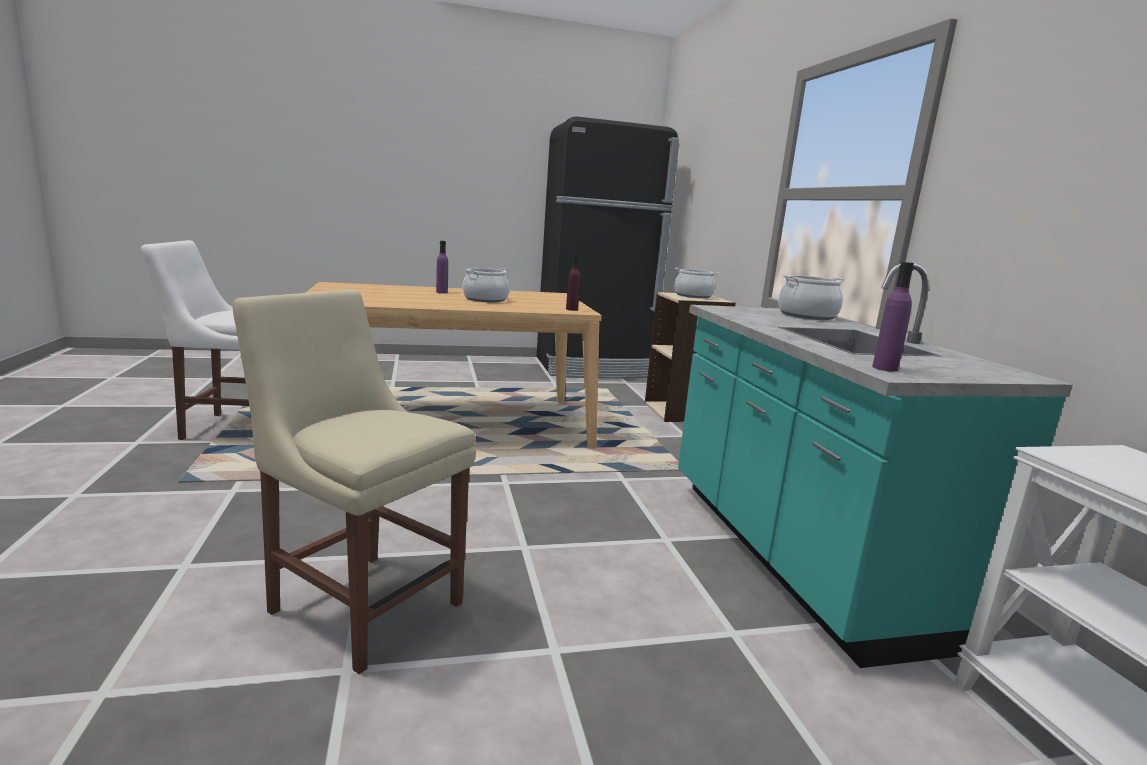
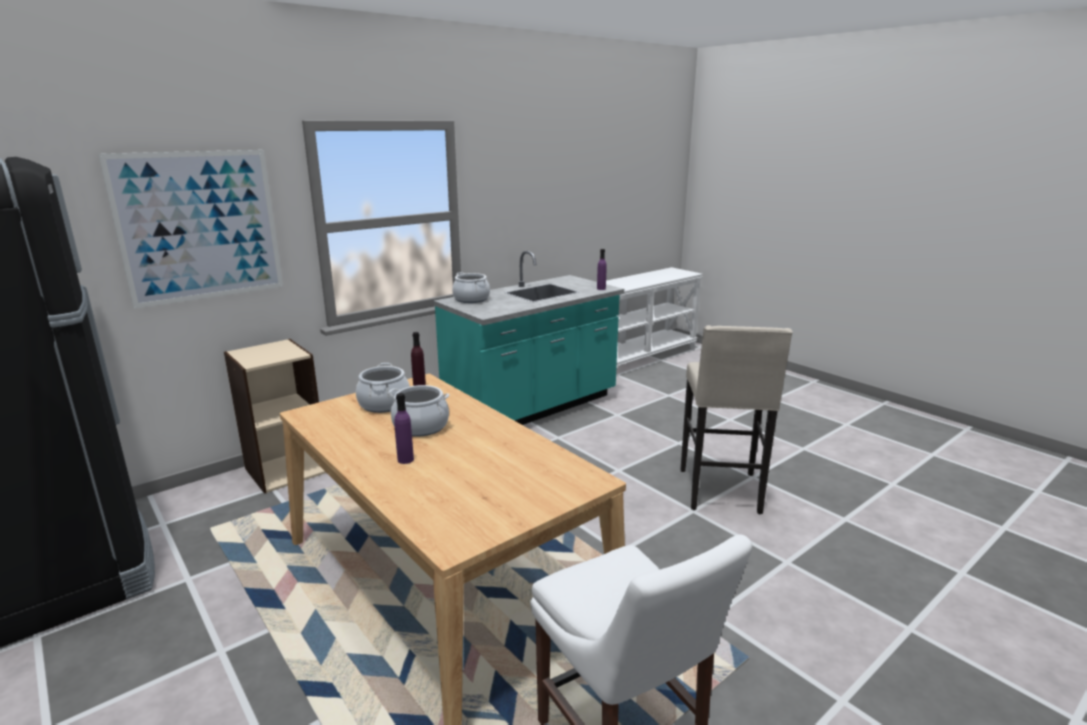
camera: 115 degrees left, 5 degrees up
beige chair [233,289,476,674] -> beige stool [681,325,793,514]
cooking pot [675,268,719,298] -> cooking pot moved to [356,363,410,413]
none -> picture [98,150,283,309]

